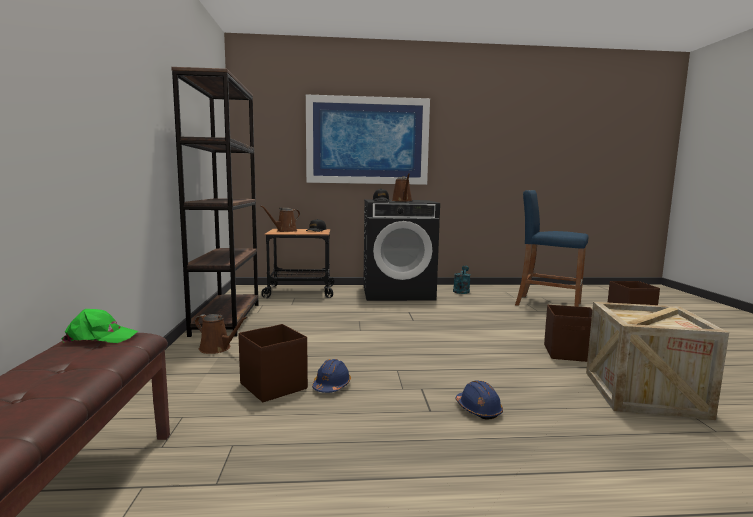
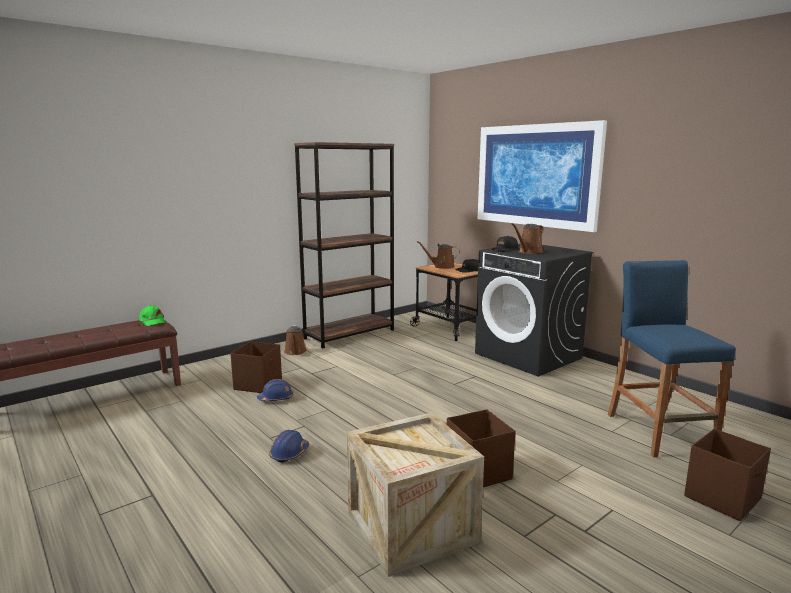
camera: 55 degrees right, 5 degrees up
turquoise watering can [453,265,470,294] -> none

